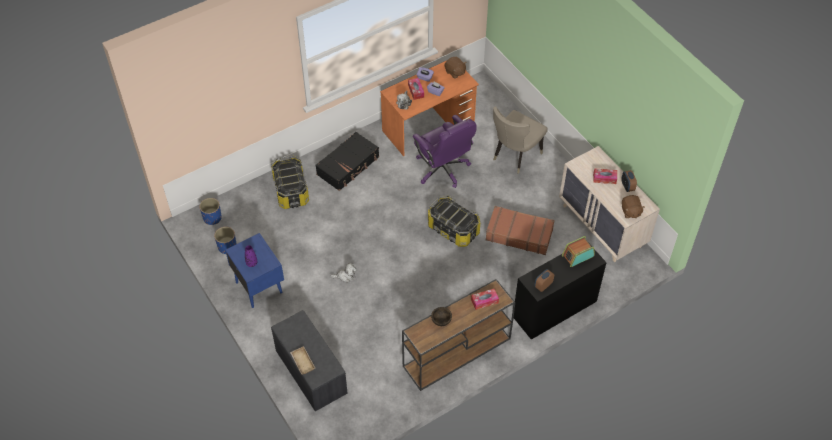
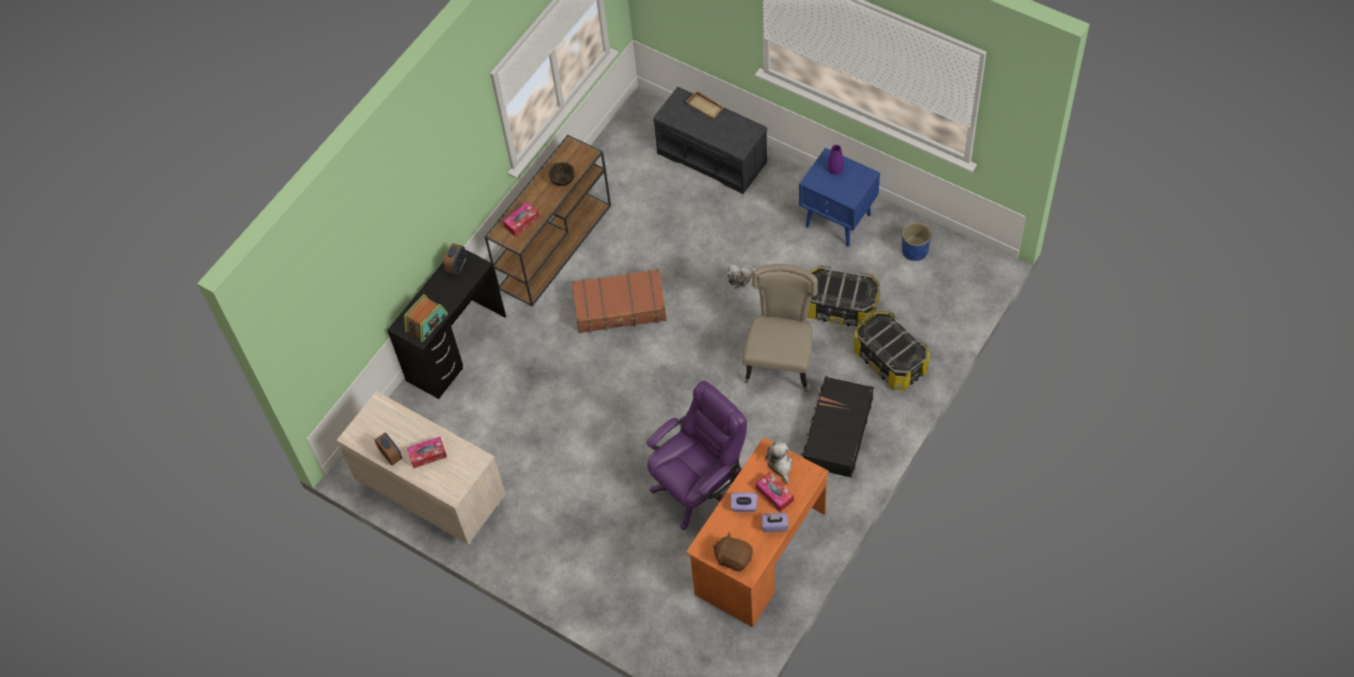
camera: 160 degrees right, 5 degrees up
blue planter [199,198,222,225] -> none
purple office chair [413,115,477,188] -> purple office chair turned 105 degrees clockwise [646,380,747,530]
storage box [428,196,480,247] -> storage box moved to [807,265,880,326]
brown suitcase [486,206,555,255] -> brown suitcase moved to [572,269,667,333]
beige chair [493,106,548,174] -> beige chair moved to [743,264,818,392]
brown plush toy [622,195,645,218] -> none

